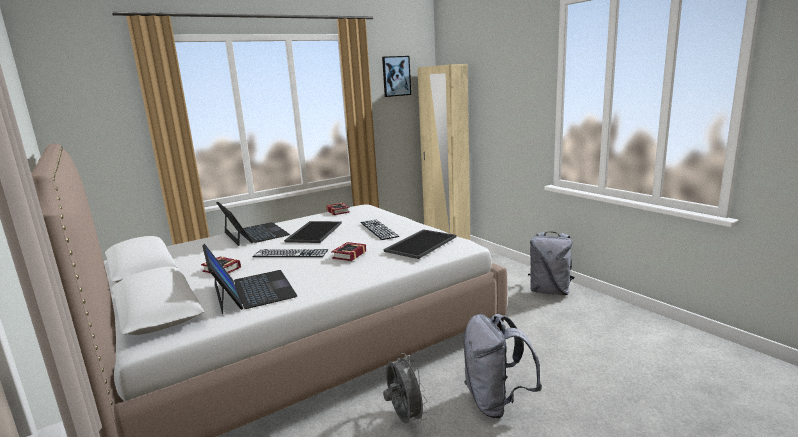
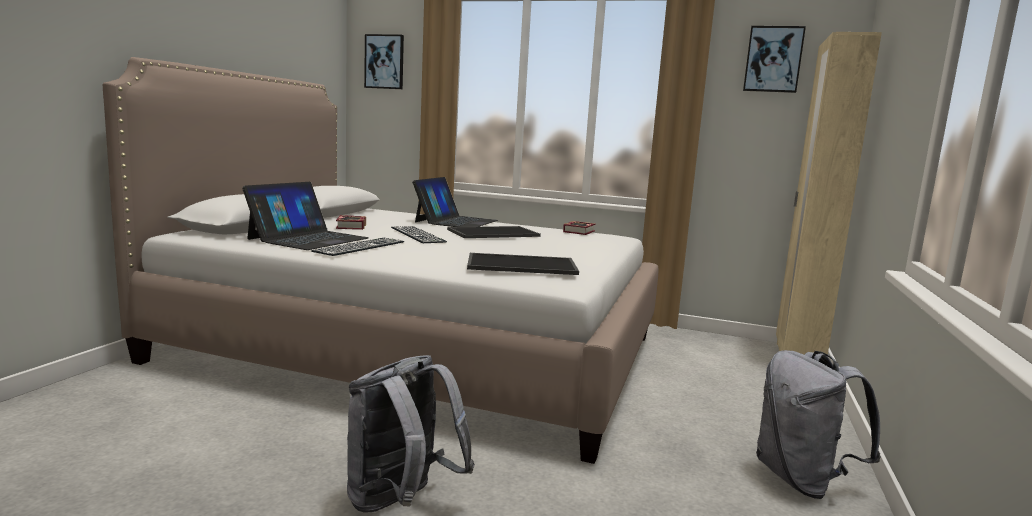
camera: 50 degrees right, 5 degrees down
book [331,242,366,261] -> none
keyboard [360,219,399,240] -> keyboard moved to [311,238,404,256]
grey fan [383,353,428,424] -> none
none -> picture [364,34,404,89]

